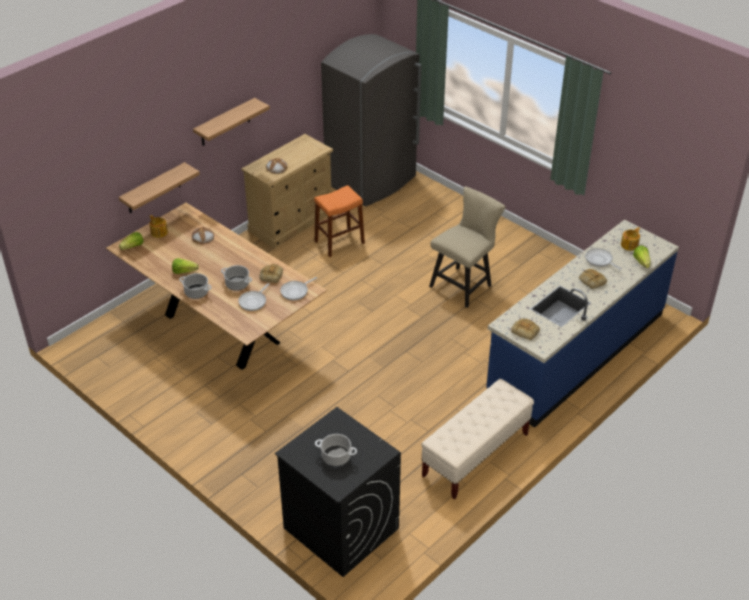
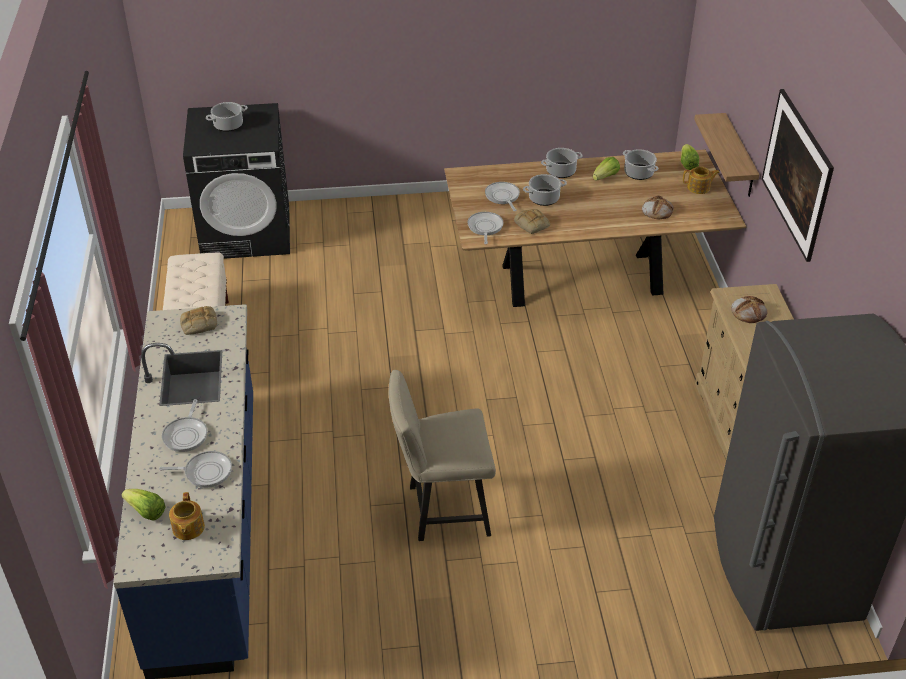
camera: 130 degrees right, 0 degrees up
shelf [193,98,270,146] -> picture [762,89,834,262]
orange stool [314,185,365,257] -> none
beige chair [429,186,506,308] -> beige chair turned 90 degrees clockwise [389,370,496,541]
bread [579,269,607,289] -> frying pan [162,399,207,452]
none -> cooking pot [623,149,658,180]

